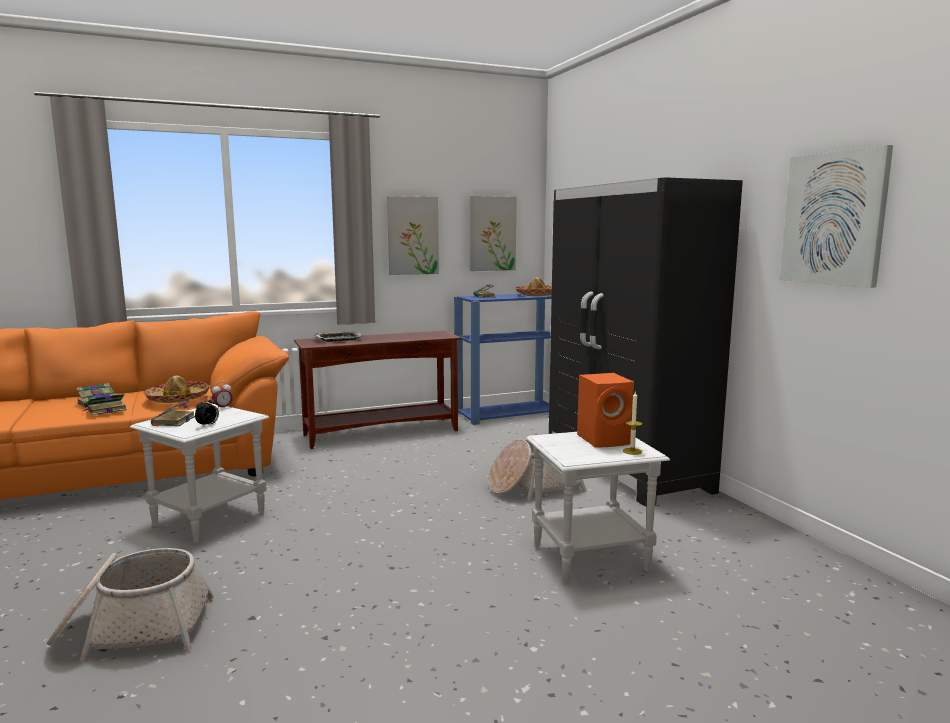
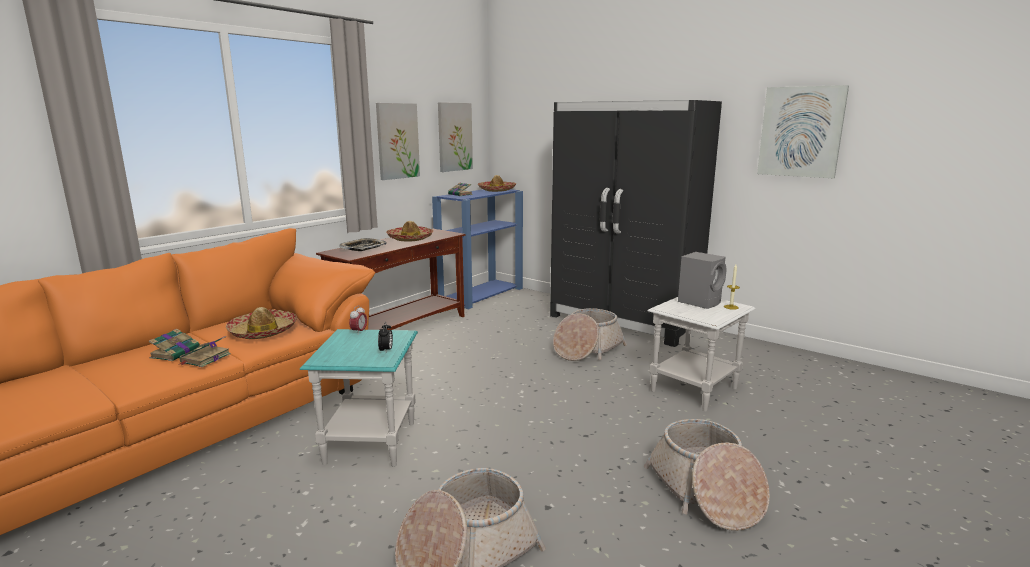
camera: 30 degrees left, 5 degrees up
white side table [130,404,269,543] -> turquoise side table [300,329,418,467]
book [151,399,195,426] -> none
orange speaker [577,373,634,448] -> grey speaker [678,252,727,309]
none -> hat [386,221,434,241]
none -> basket [644,419,770,531]

